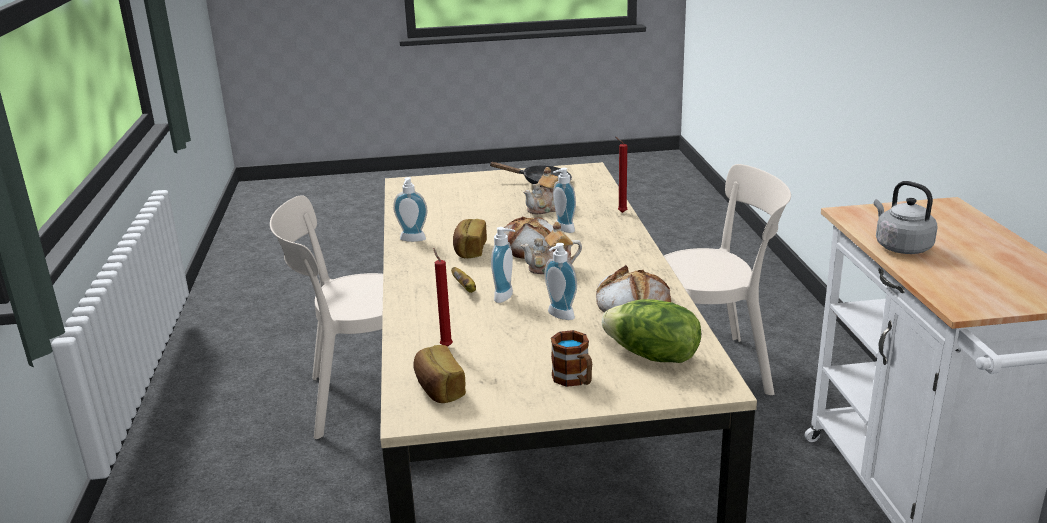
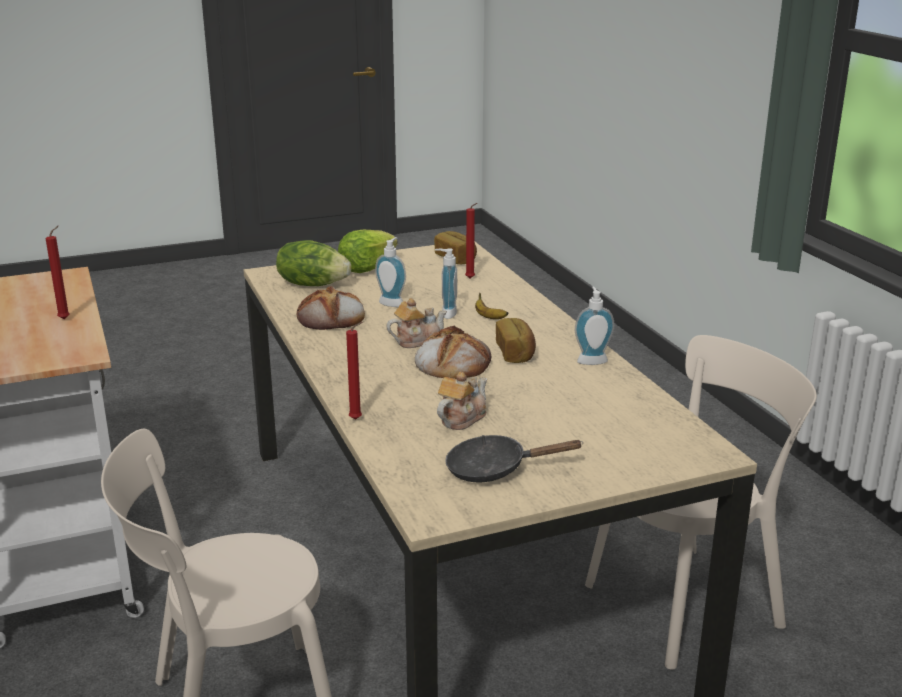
camera: 165 degrees right, 0 degrees up
mug [551,330,592,387] -> lettuce [338,230,398,273]
soap dispenser [553,168,576,233] -> none
grey kettle [874,181,938,254] -> red candle [46,226,70,319]

